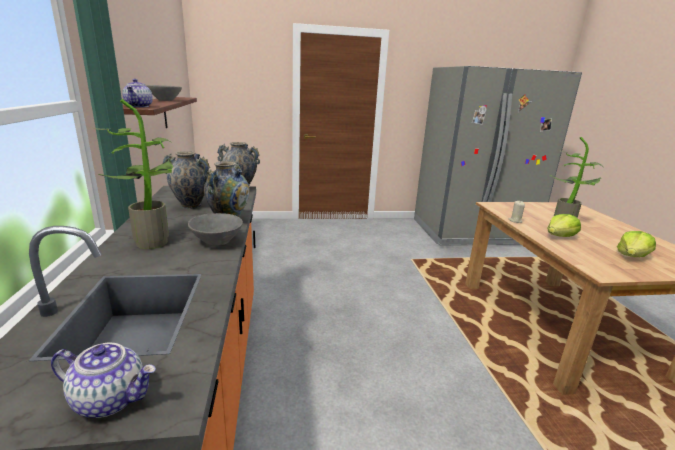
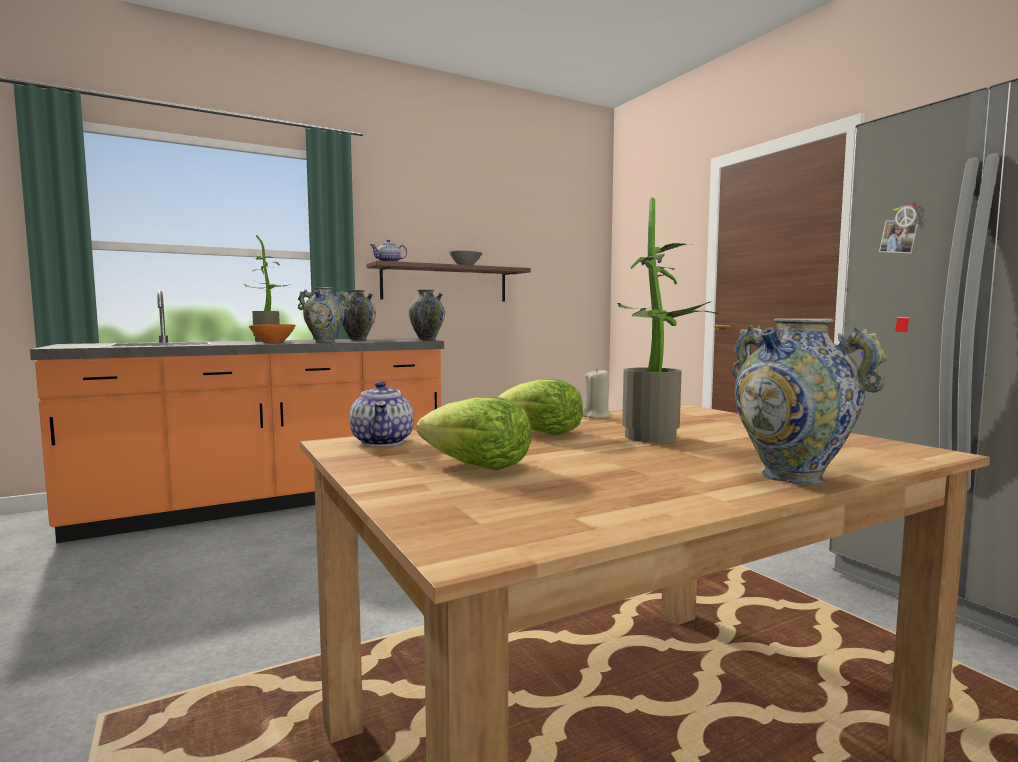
camera: 70 degrees right, 15 degrees down
teapot [51,343,156,418] -> teapot moved to [350,381,414,446]
grey bowl [188,213,243,246] -> orange bowl [249,324,295,343]
none -> vase [732,318,887,485]

